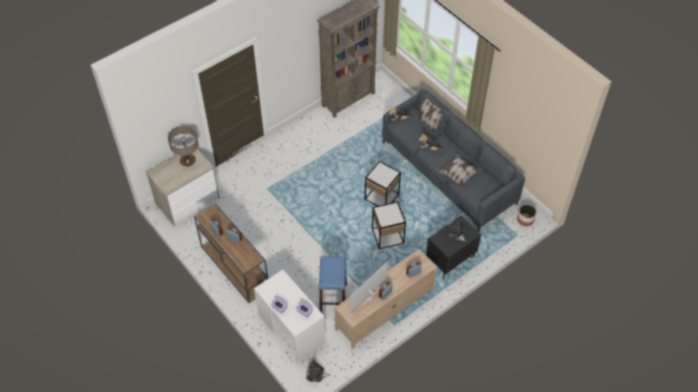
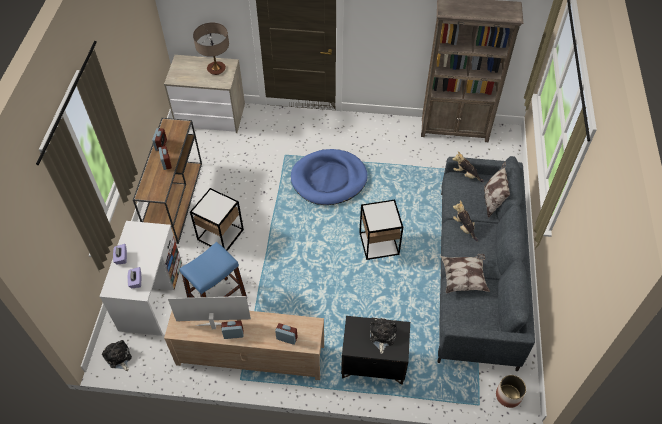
camera: 45 degrees right, 0 degrees up
side table [372,202,406,249] -> side table moved to [190,188,244,251]
none -> blue dog bed [291,149,368,205]

